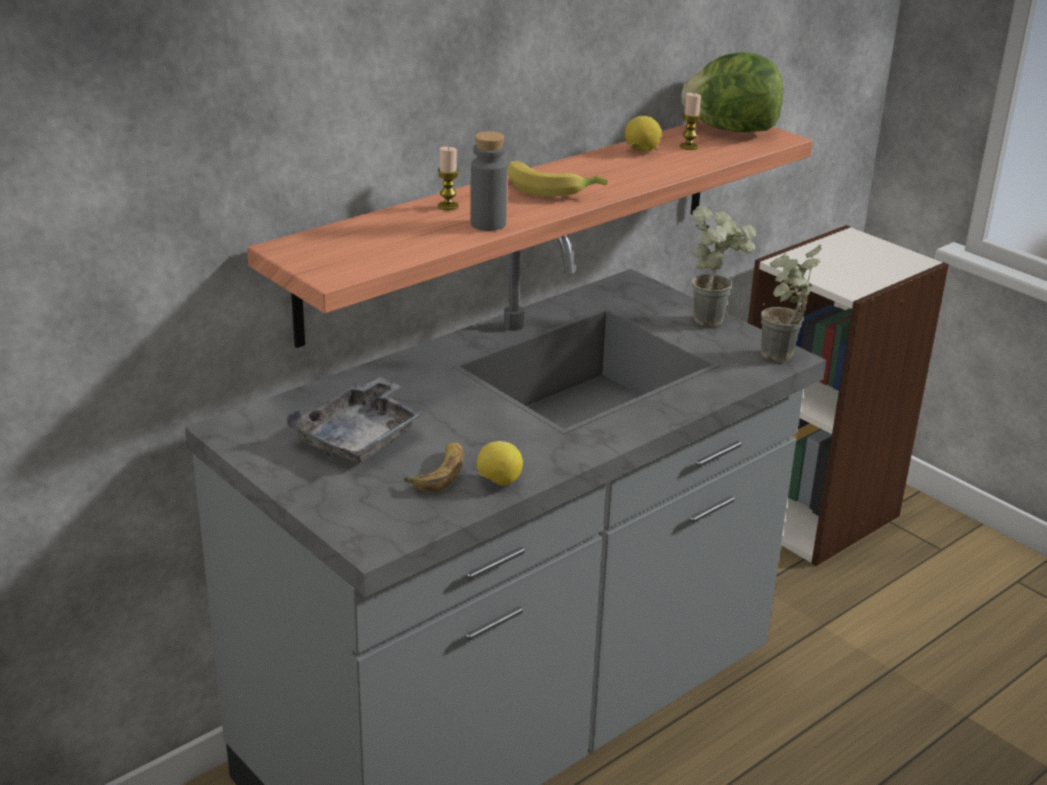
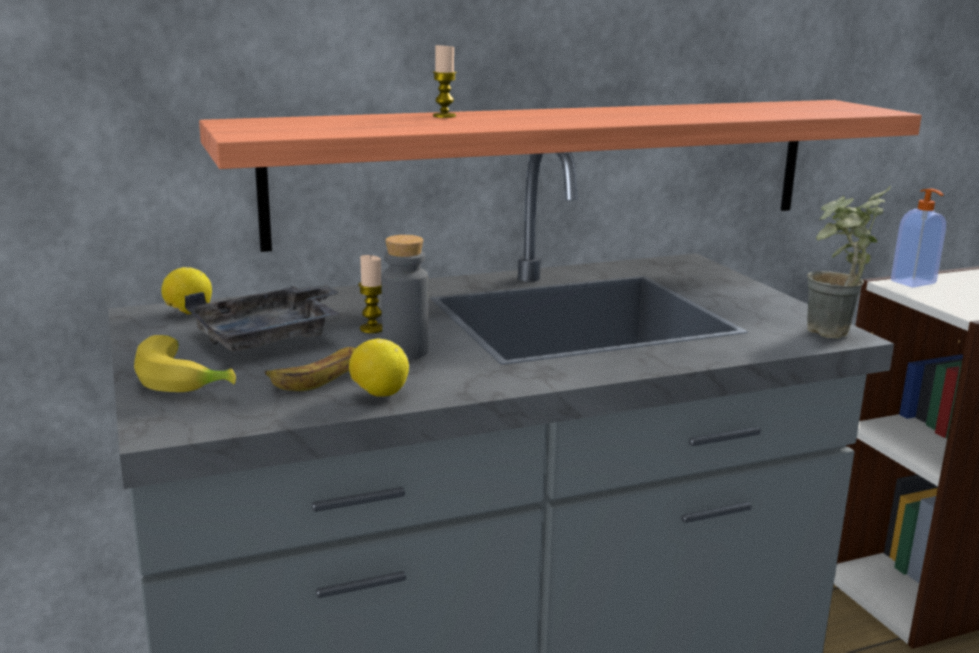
camera: 20 degrees right, 10 degrees down
grey bottle [470,131,507,231] -> grey bottle moved to [381,235,428,360]
banana [507,161,608,196] -> banana moved to [134,335,236,392]
lemon [625,116,661,152] -> lemon moved to [161,267,212,314]
candle [680,93,701,150] -> candle moved to [358,255,382,333]
lettuce [682,52,783,132] -> none
potted plant [692,206,756,326] -> none
none -> soap dispenser [891,189,946,288]

